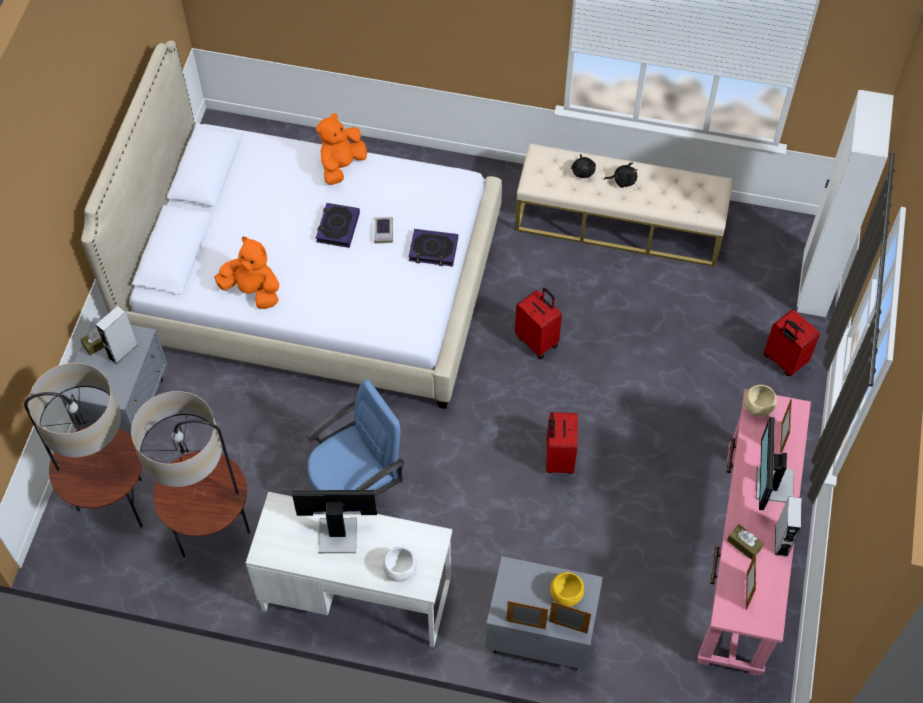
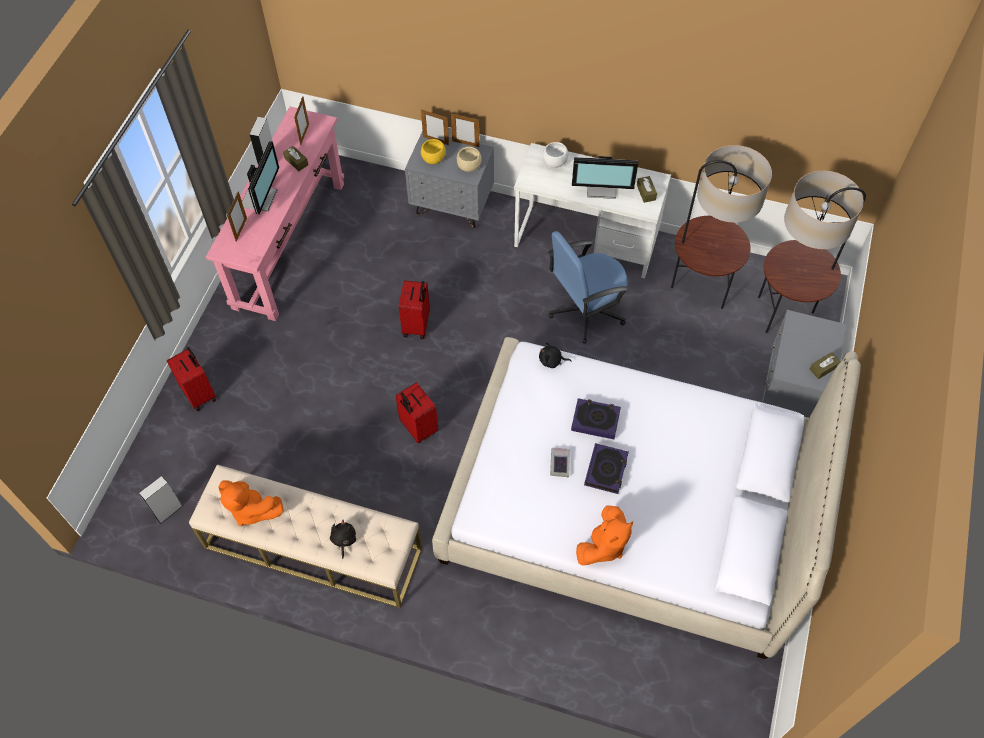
camera: 175 degrees left, 0 degrees up
grey speaker [96,306,138,364] -> grey speaker moved to [139,476,183,524]
orange plush toy [214,236,279,309] -> orange plush toy moved to [219,481,284,526]
book [409,229,458,266] -> book moved to [571,398,621,439]
black plush toy [604,162,638,188] -> black plush toy moved to [539,343,571,368]
beige bowl [744,385,777,417] -> beige bowl moved to [457,147,482,172]
white wardrobe [797,90,894,317] -> none
none -> brown tissue box [637,176,657,203]

